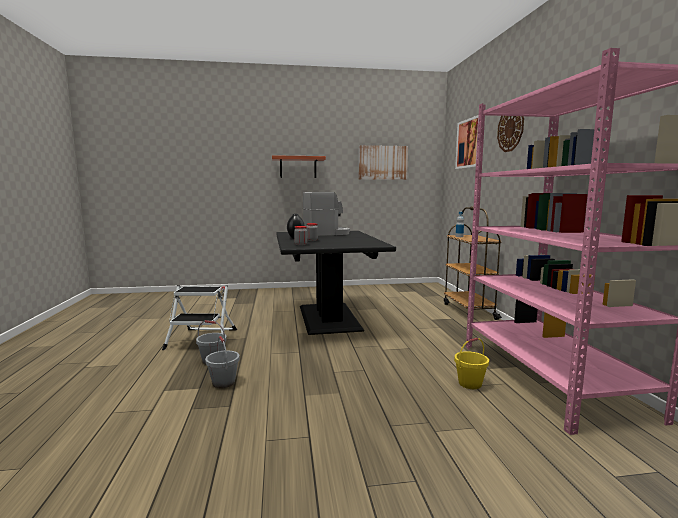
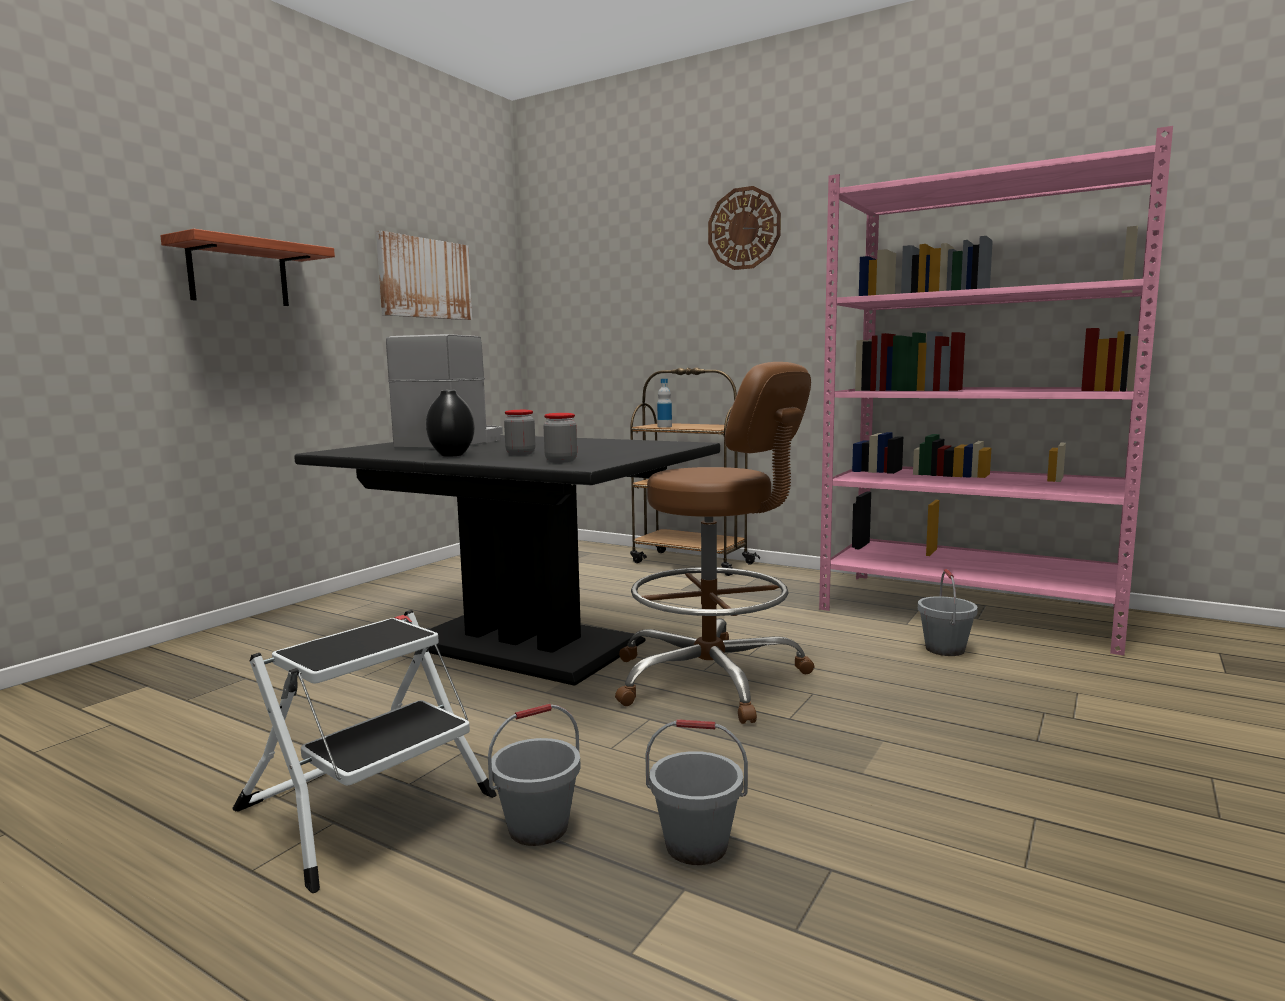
camera: 50 degrees left, 0 degrees up
yellow bucket [454,338,489,389] -> grey bucket [918,569,978,656]
picture [455,115,479,169] -> none
none -> brown stool [615,362,815,724]

